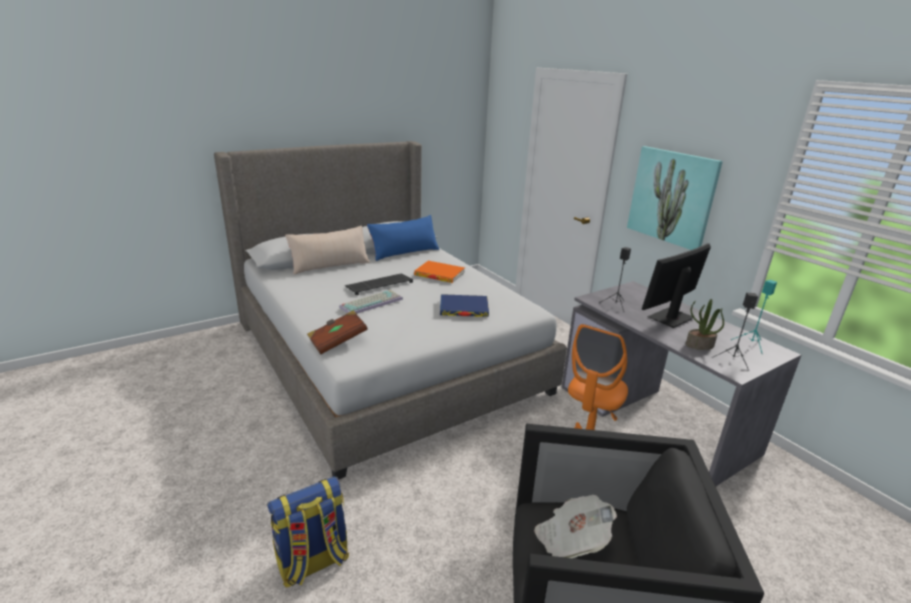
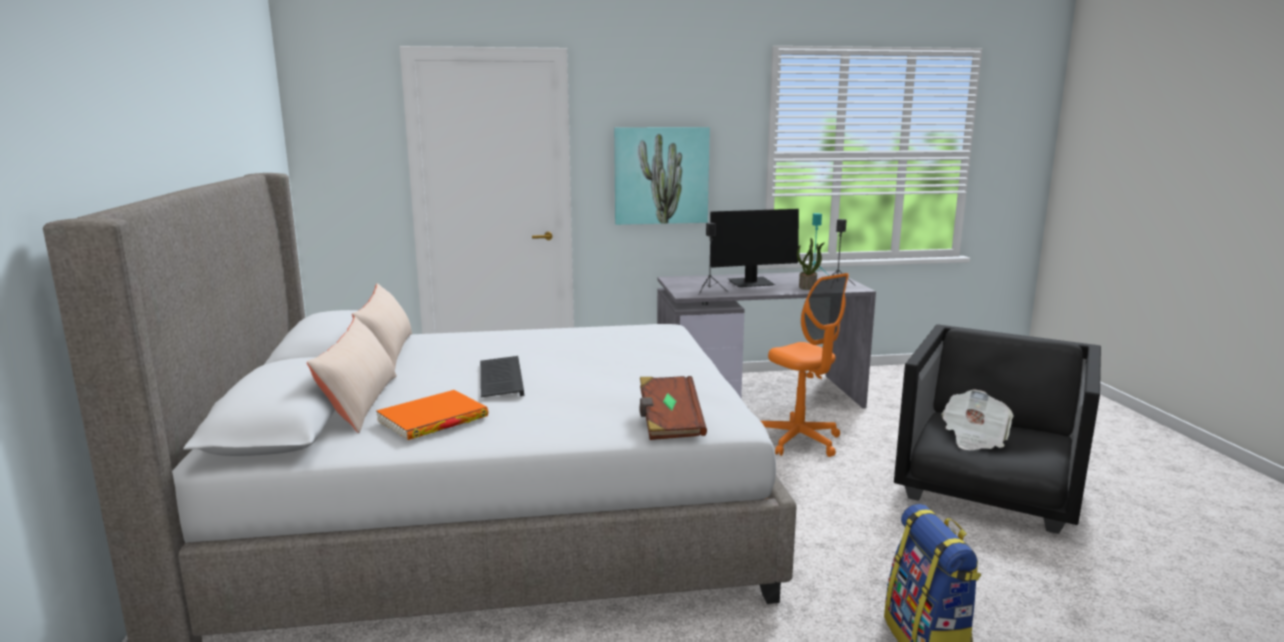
camera: 65 degrees left, 10 degrees down
keyboard [339,290,403,314] -> none
blue pillow [367,215,439,261] -> beige pillow [352,283,412,370]
orange book [414,261,465,283] -> orange book moved to [376,390,488,440]
blue book [440,294,489,317] -> none
monitor [642,243,711,328] -> monitor turned 90 degrees counterclockwise [710,209,799,287]

